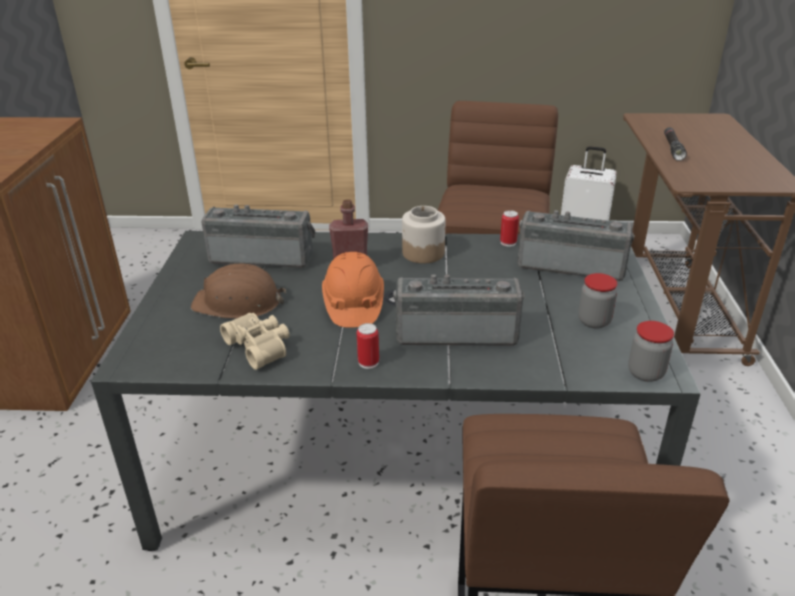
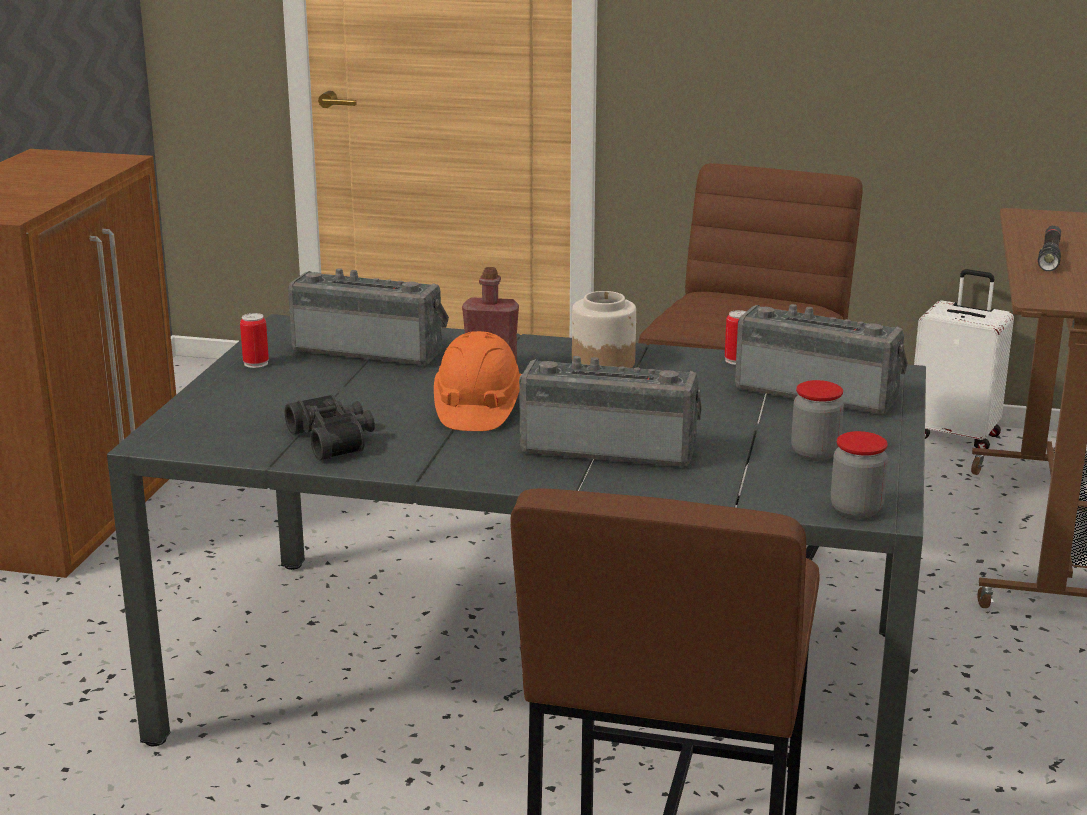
camera: 10 degrees right, 10 degrees down
brown hard hat [191,264,286,319] -> none
beige binoculars [220,313,290,370] -> black binoculars [285,394,375,460]
can [357,323,379,369] -> can moved to [240,313,269,368]

